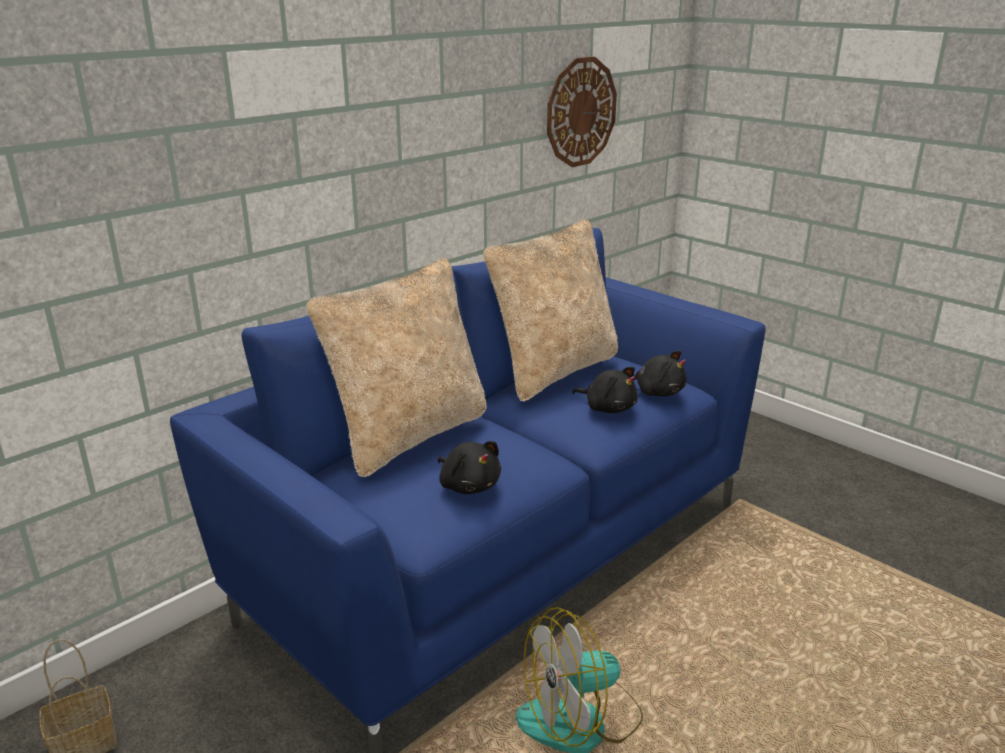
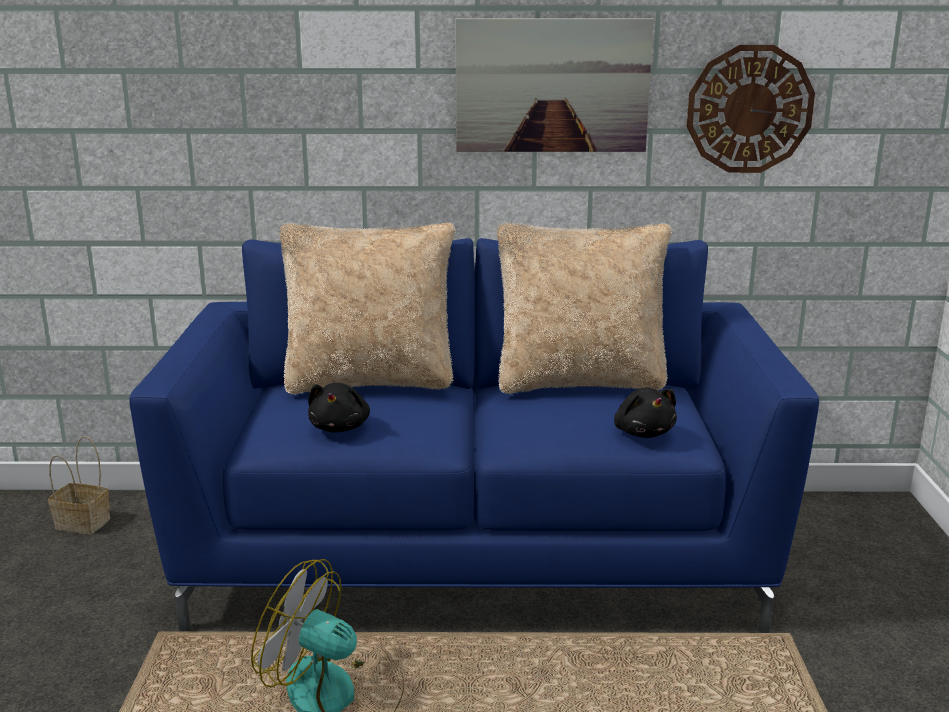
camera: 45 degrees right, 5 degrees down
black plush toy [572,367,638,413] -> none
none -> picture [455,18,654,152]

